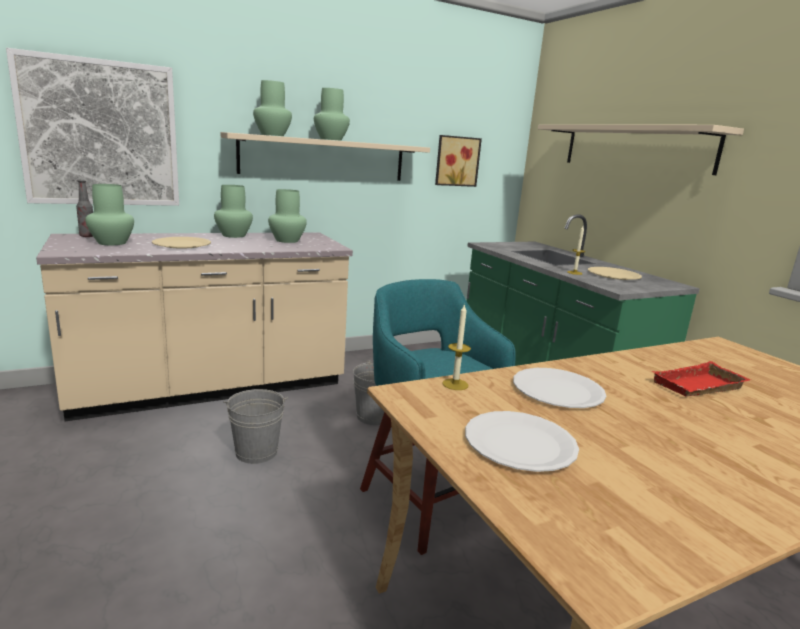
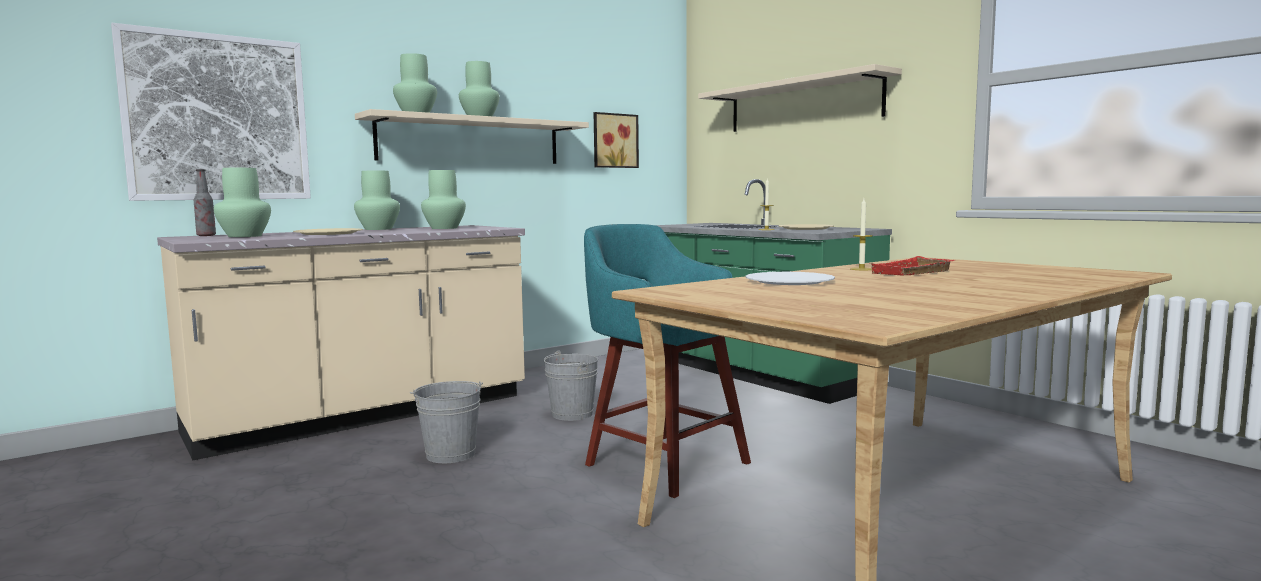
camera: 10 degrees left, 10 degrees down
candle [442,303,471,390] -> candle moved to [850,199,873,270]
white plate [465,411,579,472] -> none

